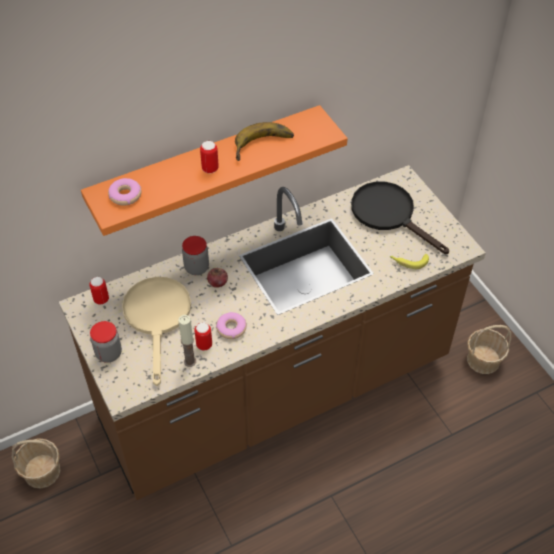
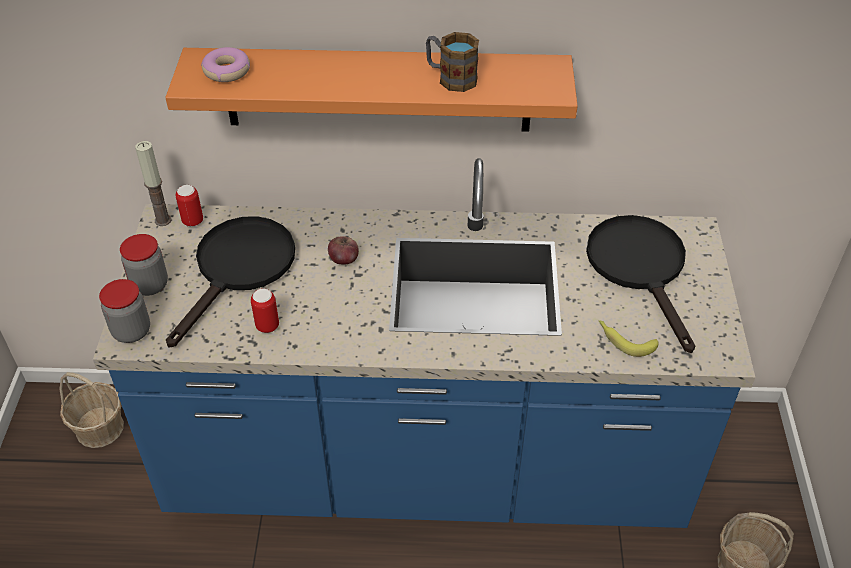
camera: 30 degrees right, 5 degrees down
brown counter [59,165,486,500] -> blue counter [93,158,755,528]
beige frying pan [122,277,191,386] -> black frying pan [166,216,295,348]
candle [178,315,196,367] -> candle moved to [135,141,172,226]
jar [182,236,209,275] -> jar moved to [99,279,150,343]
can [200,141,219,173] -> none
donut [216,312,247,339] -> none
banana [235,122,294,161] -> mug [426,32,479,92]

